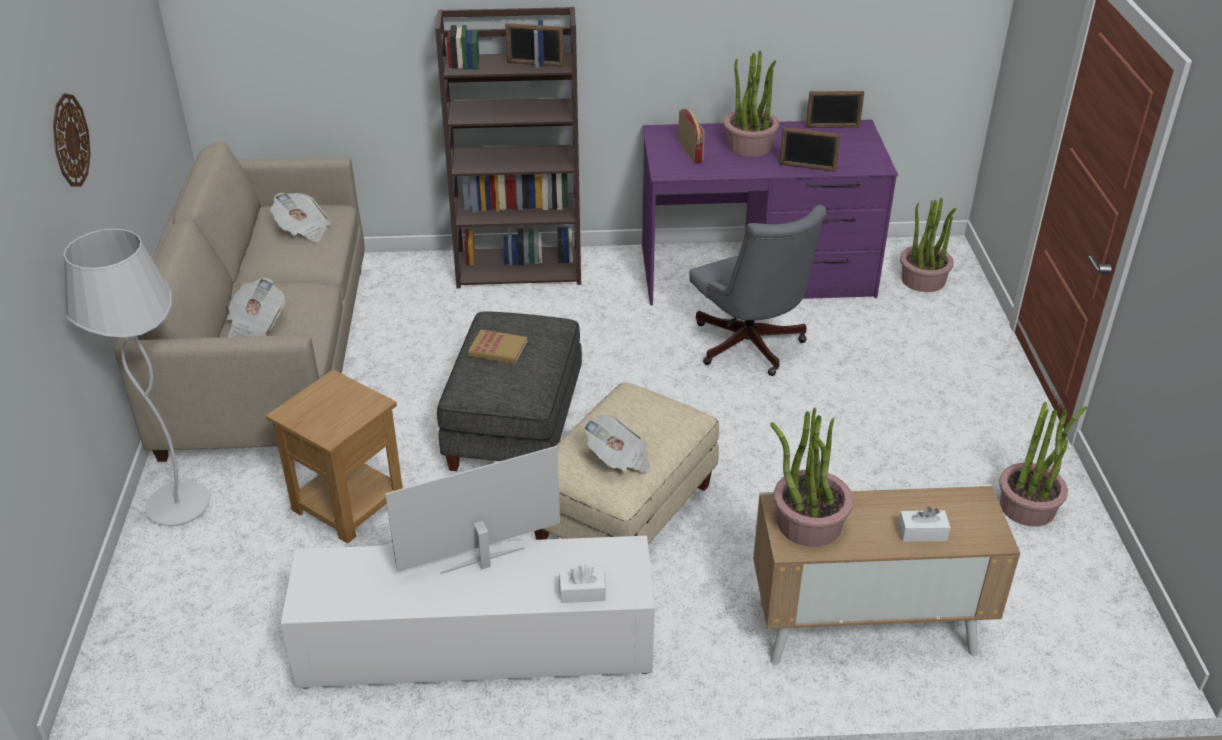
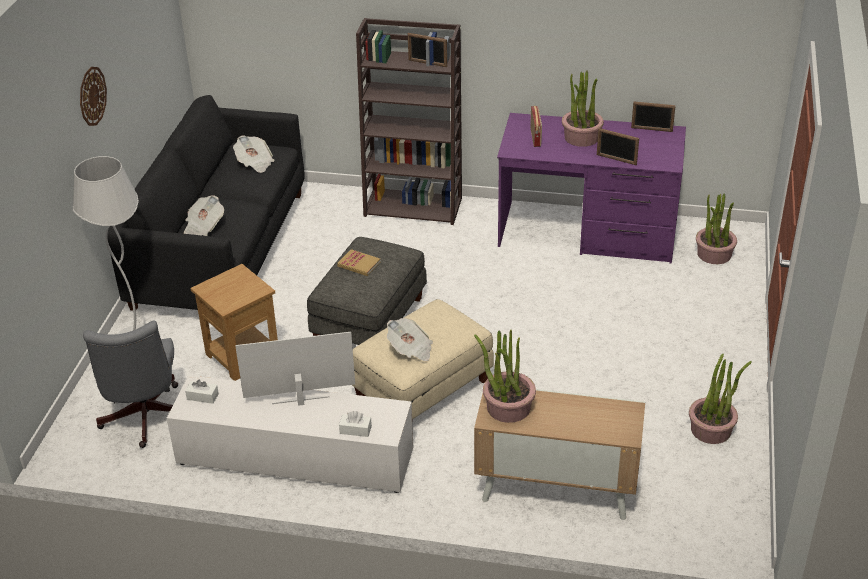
camera: 15 degrees right, 0 degrees up
beige sofa [114,142,364,462] -> black sofa [107,95,305,311]
grey office chair [689,205,827,376] -> grey office chair moved to [83,321,178,448]
white tissue box [898,506,951,542] -> white tissue box moved to [185,380,219,404]

